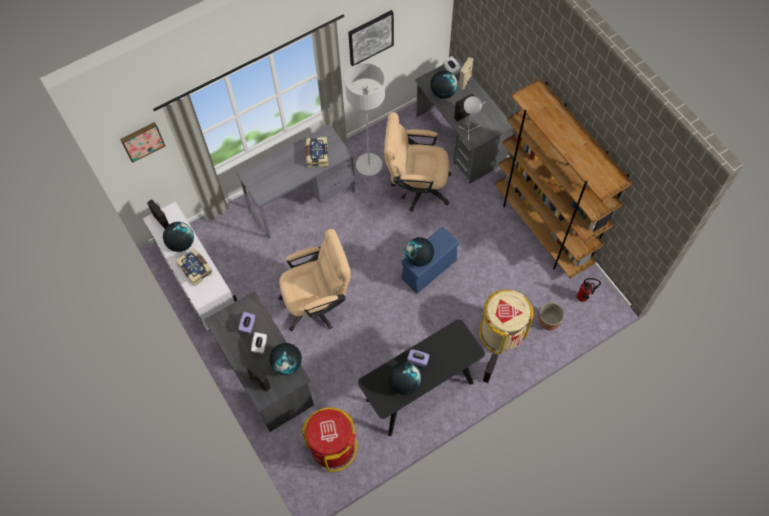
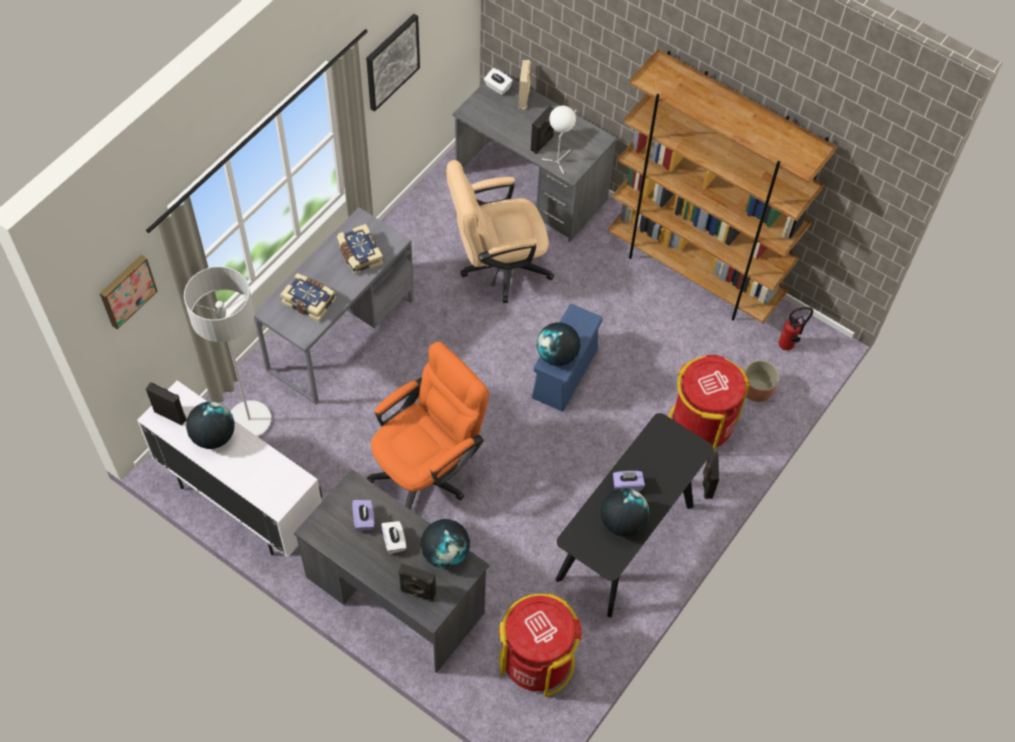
camera: 25 degrees left, 5 degrees down
book [175,249,213,286] -> book moved to [280,273,336,322]
beige office chair [278,229,351,331] -> orange office chair [367,342,489,509]
grey floor lamp [345,63,385,176] -> grey floor lamp moved to [184,266,271,436]
globe [430,71,458,99] -> none
beige trash can [479,290,534,354] -> red trash can [668,354,750,452]

